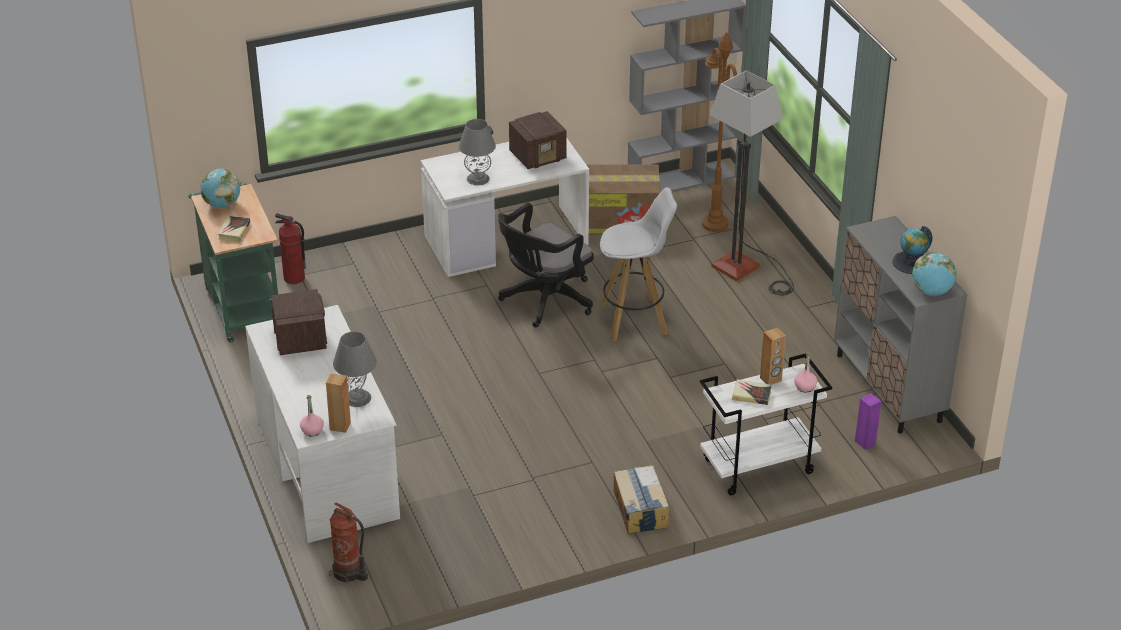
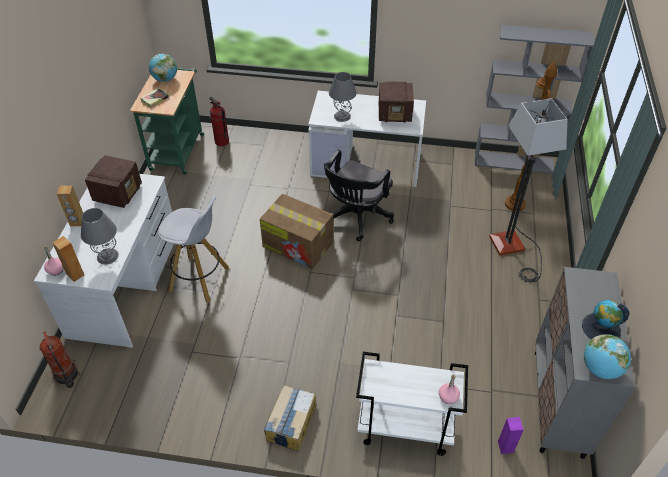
camera: 30 degrees right, 10 degrees up
black office chair [498,203,594,328] -> black office chair turned 45 degrees counterclockwise [324,150,394,241]
cardboard box [587,164,661,235] -> cardboard box moved to [260,194,333,269]
white stool [599,187,677,341] -> white stool moved to [158,195,229,303]
book [732,379,772,405] -> none
brown speaker [760,328,786,385] -> brown speaker moved to [57,185,83,227]

